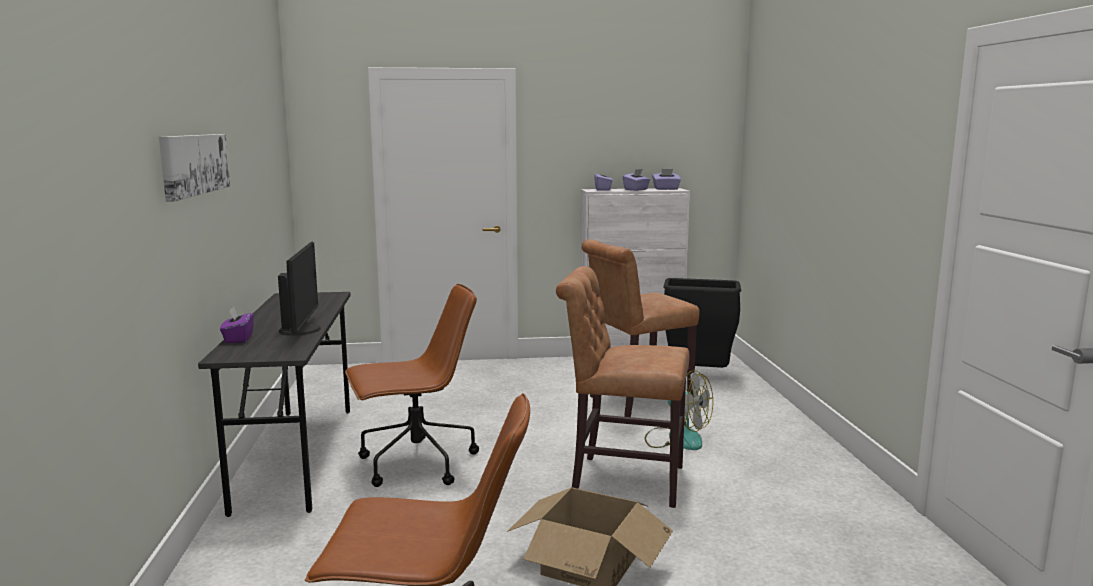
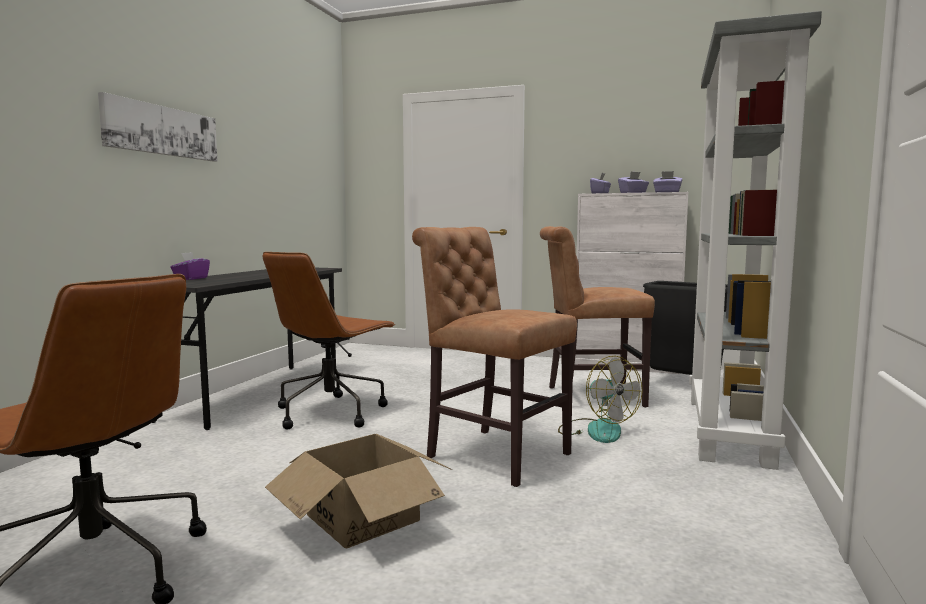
camera: 25 degrees right, 5 degrees down
monitor [278,242,321,336] -> none
brown office chair [345,284,479,487] -> brown office chair turned 120 degrees clockwise [263,252,396,430]
none -> grey bookcase [689,11,822,470]

